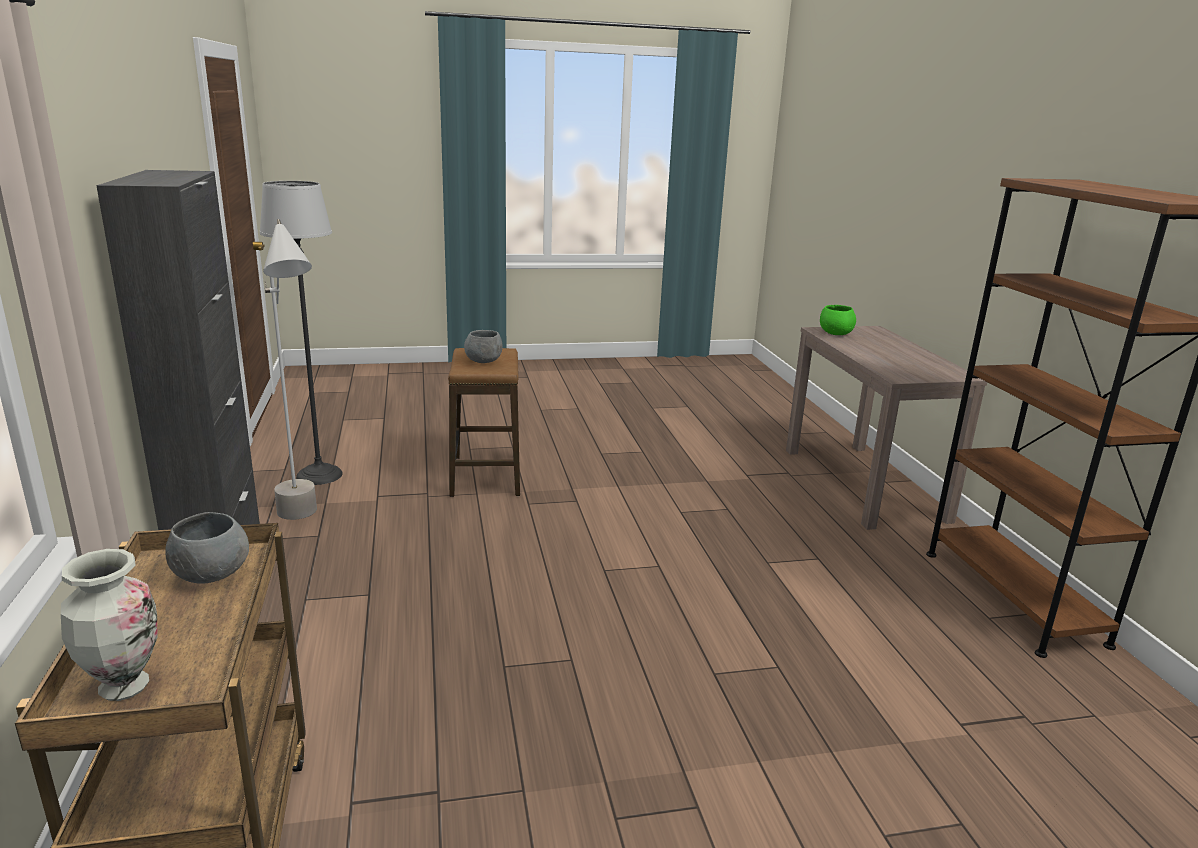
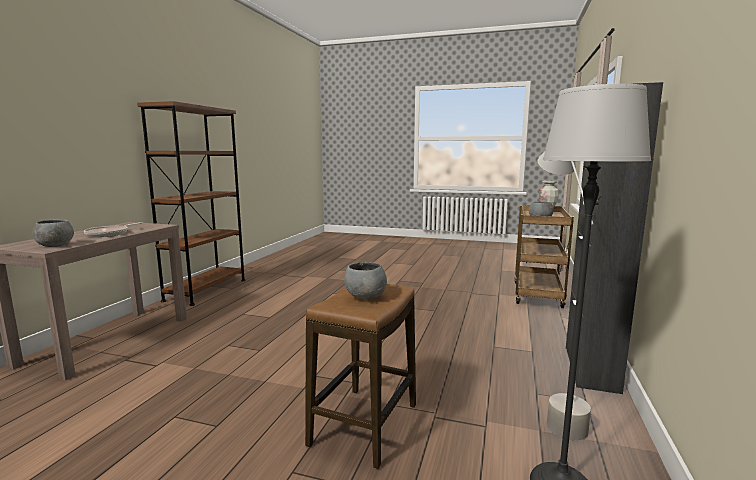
camera: 150 degrees left, 10 degrees down
green bowl [820,305,856,335] -> grey bowl [33,220,74,247]
none -> frying pan [84,222,142,237]

